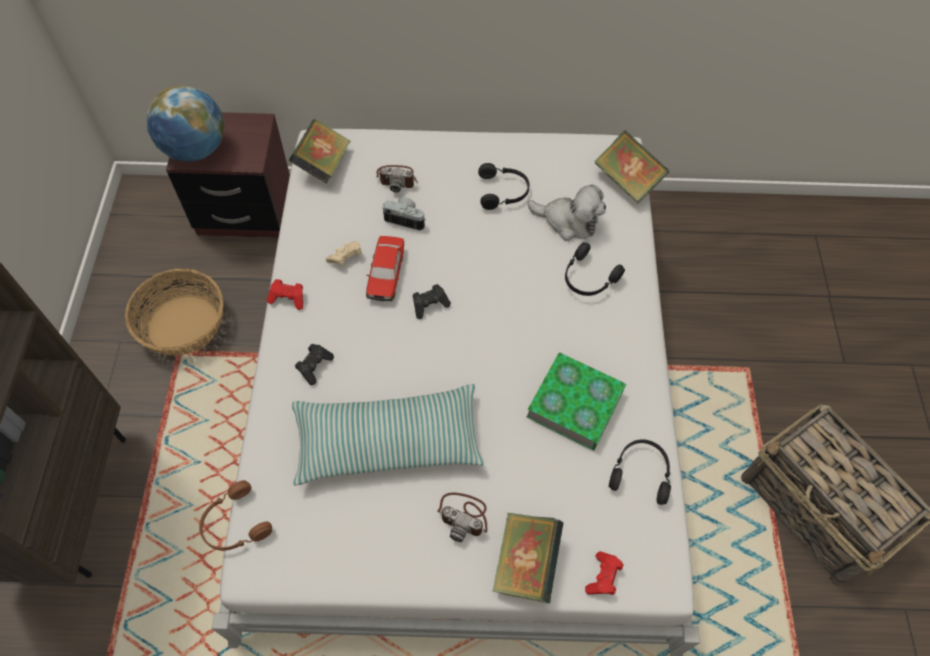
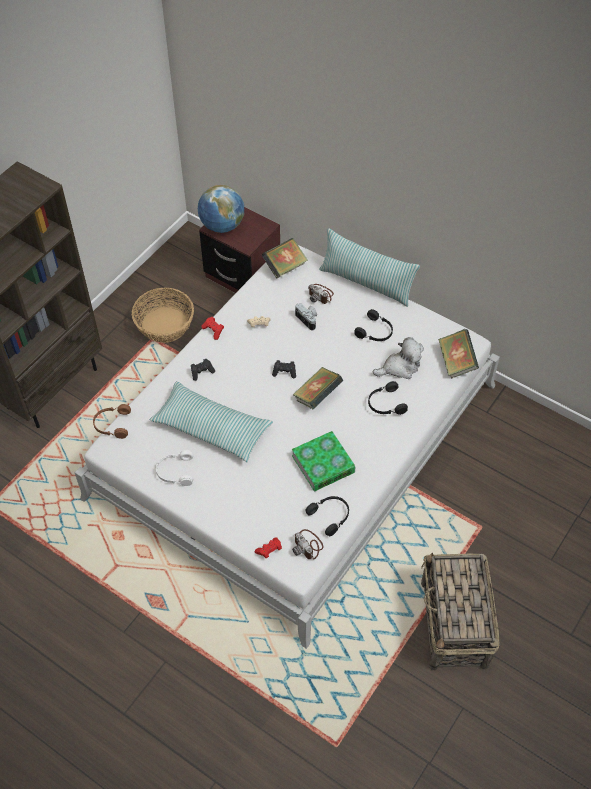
camera: 35 degrees right, 5 degrees down
toy car [366,236,404,301] -> none
camera [437,493,487,542] -> camera moved to [292,529,323,559]
book [492,513,563,603] -> book moved to [293,367,343,409]
plush toy [528,184,606,241] -> plush toy turned 75 degrees counterclockwise [372,337,424,379]
none -> white headphones [156,450,193,486]
none -> pillow [319,228,420,307]

